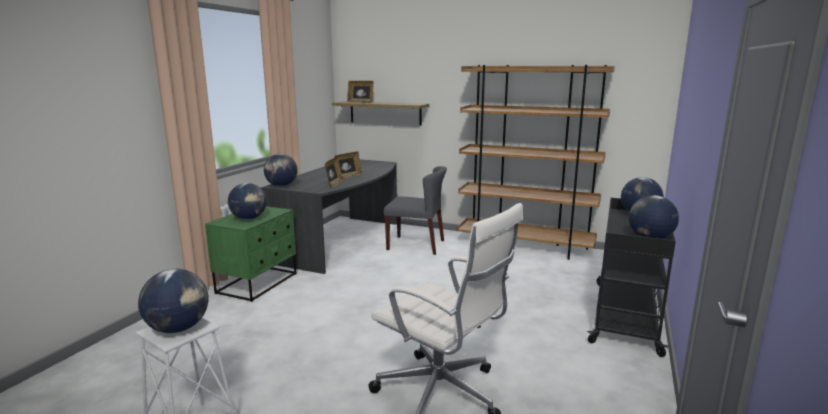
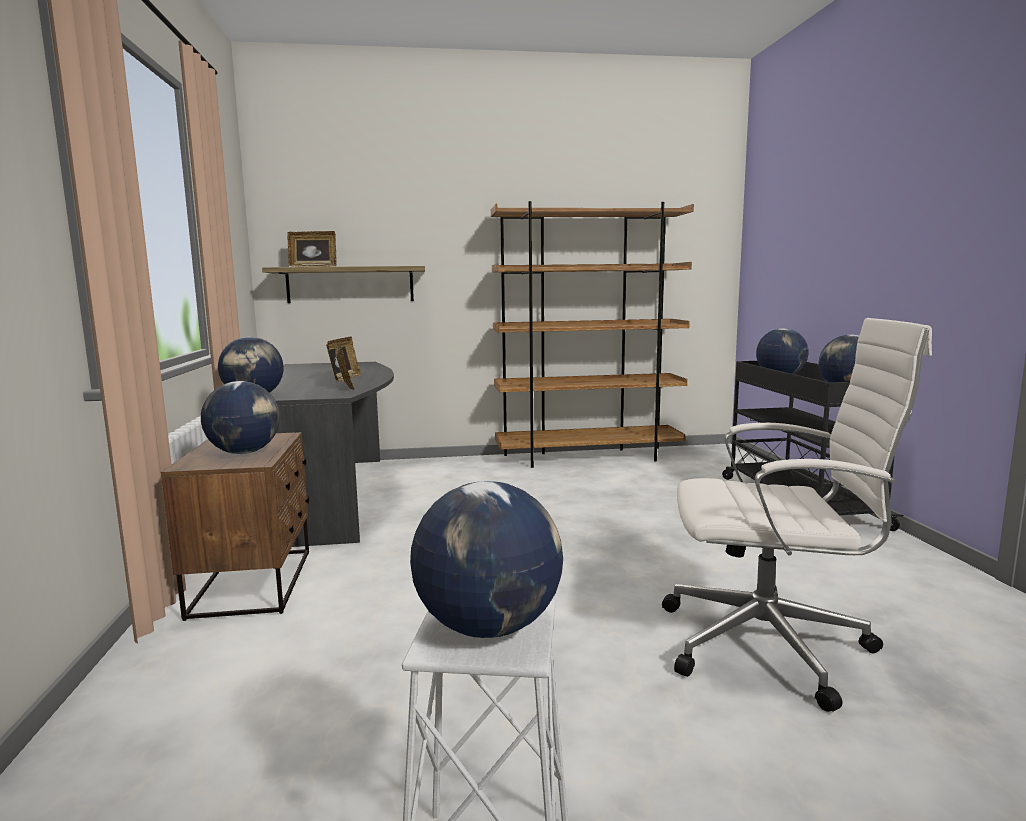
camera: 30 degrees left, 5 degrees down
green nightstand [205,206,296,302] -> brown nightstand [161,432,309,621]
grey chair [383,166,447,255] -> none

